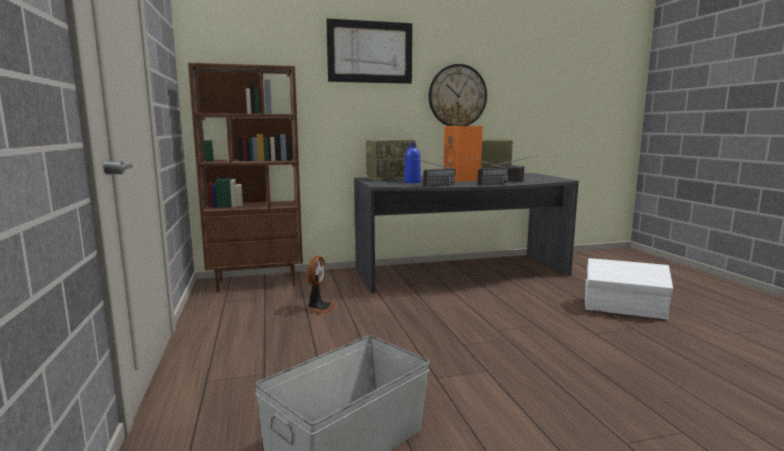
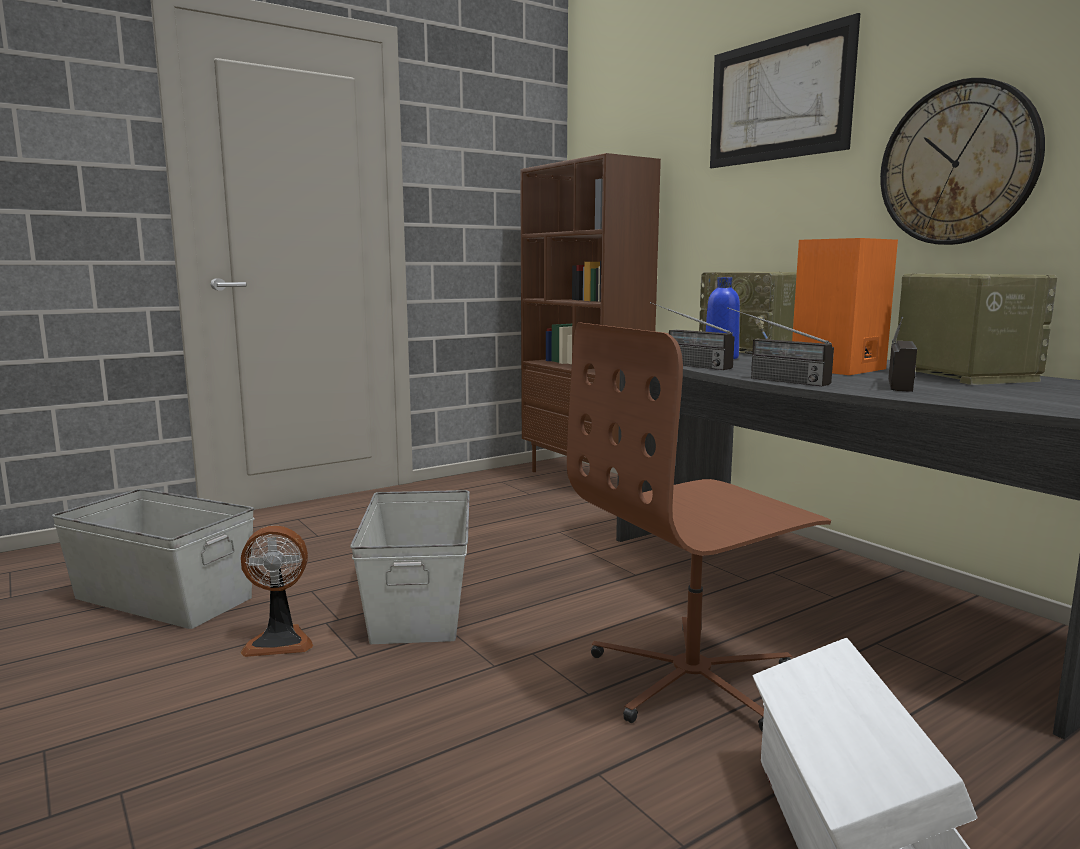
camera: 70 degrees right, 0 degrees up
fan [305,256,335,315] -> fan moved to [241,526,313,657]
none -> grey storage box [350,490,470,644]
none -> brown office chair [567,323,831,732]

